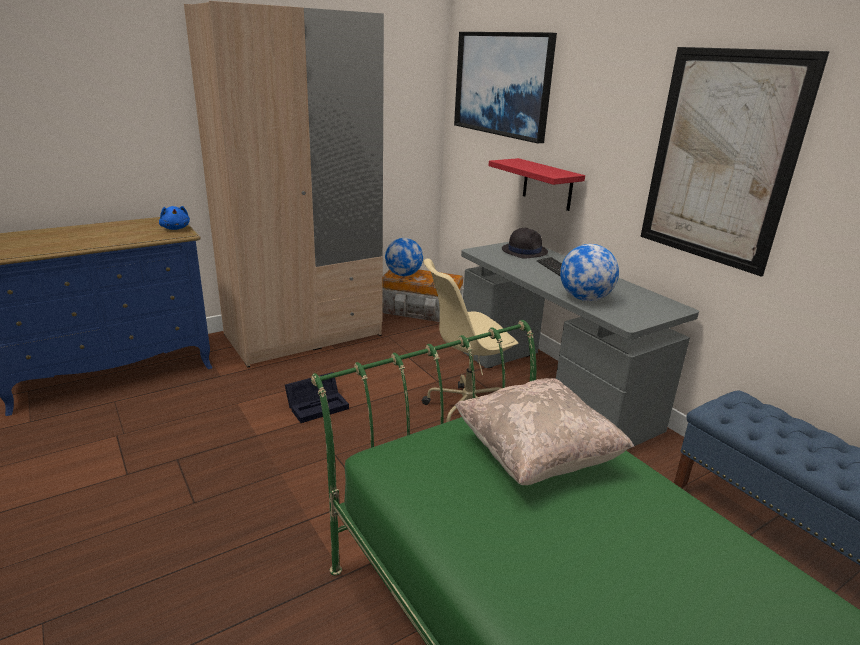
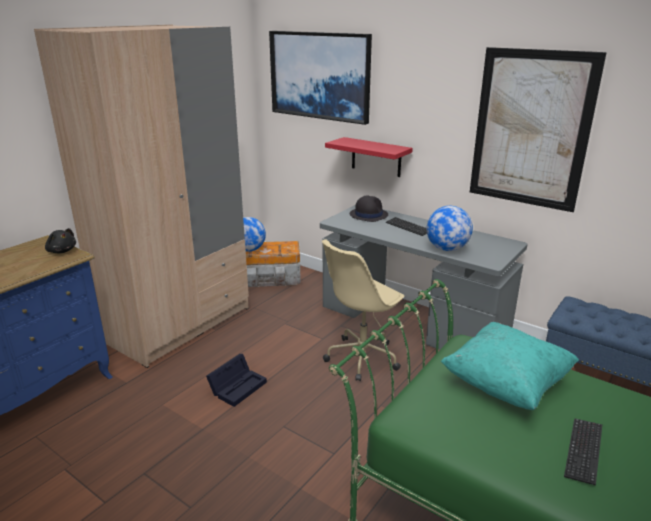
camera: 20 degrees left, 0 degrees up
blue plush toy [159,206,190,230] -> black plush toy [45,228,76,253]
beige pillow [455,378,634,485] -> turquoise pillow [441,322,579,410]
none -> keyboard [564,418,602,485]

